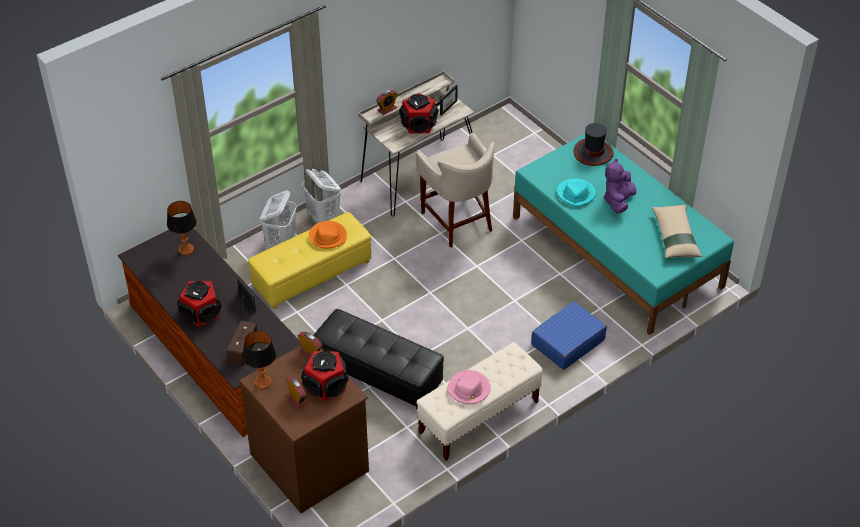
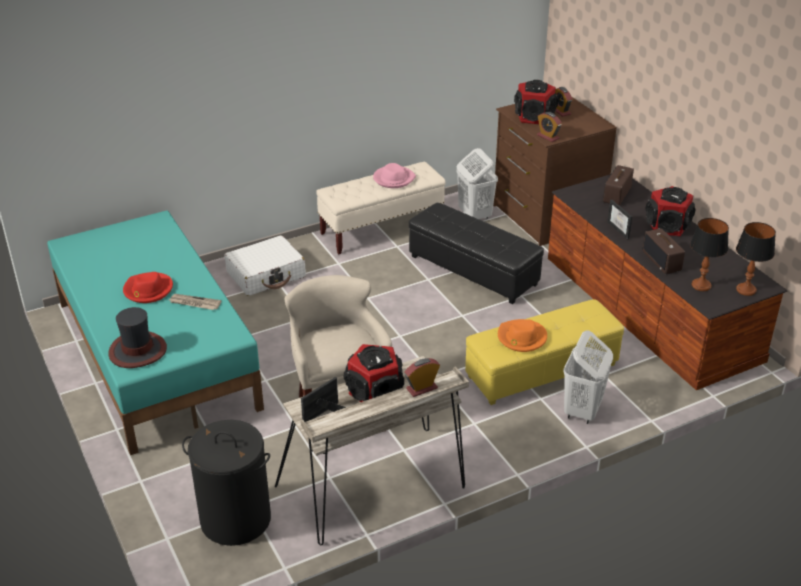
camera: 170 degrees left, 10 degrees down
table lamp [243,331,276,389] -> table lamp moved to [736,222,776,296]
white laundry basket [302,169,341,223] -> white laundry basket moved to [457,148,498,219]
blue suitcase [531,302,607,370] -> white suitcase [224,235,306,296]
turquoise hat [557,179,596,207] -> newspaper [169,294,222,310]
purple plush toy [604,159,636,214] -> red hat [123,272,173,303]
beige pillow [652,205,702,259] -> none
none -> black laundry basket [182,420,271,546]
none -> radio [643,228,685,274]

